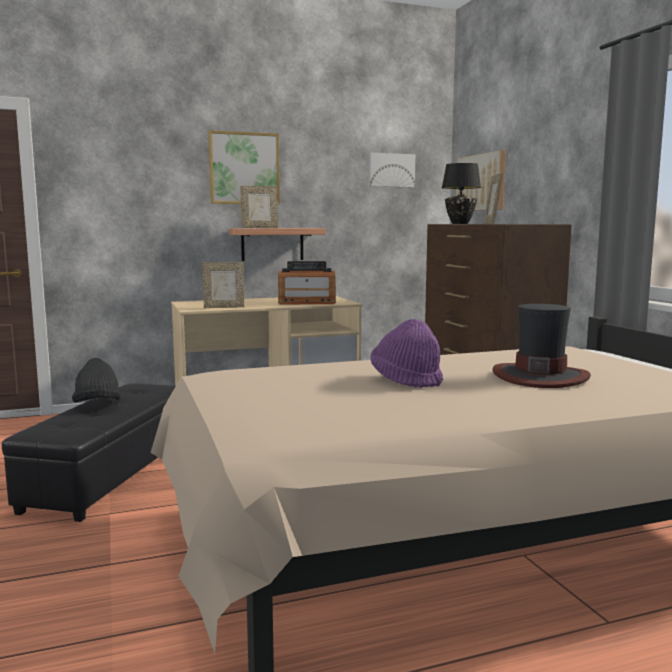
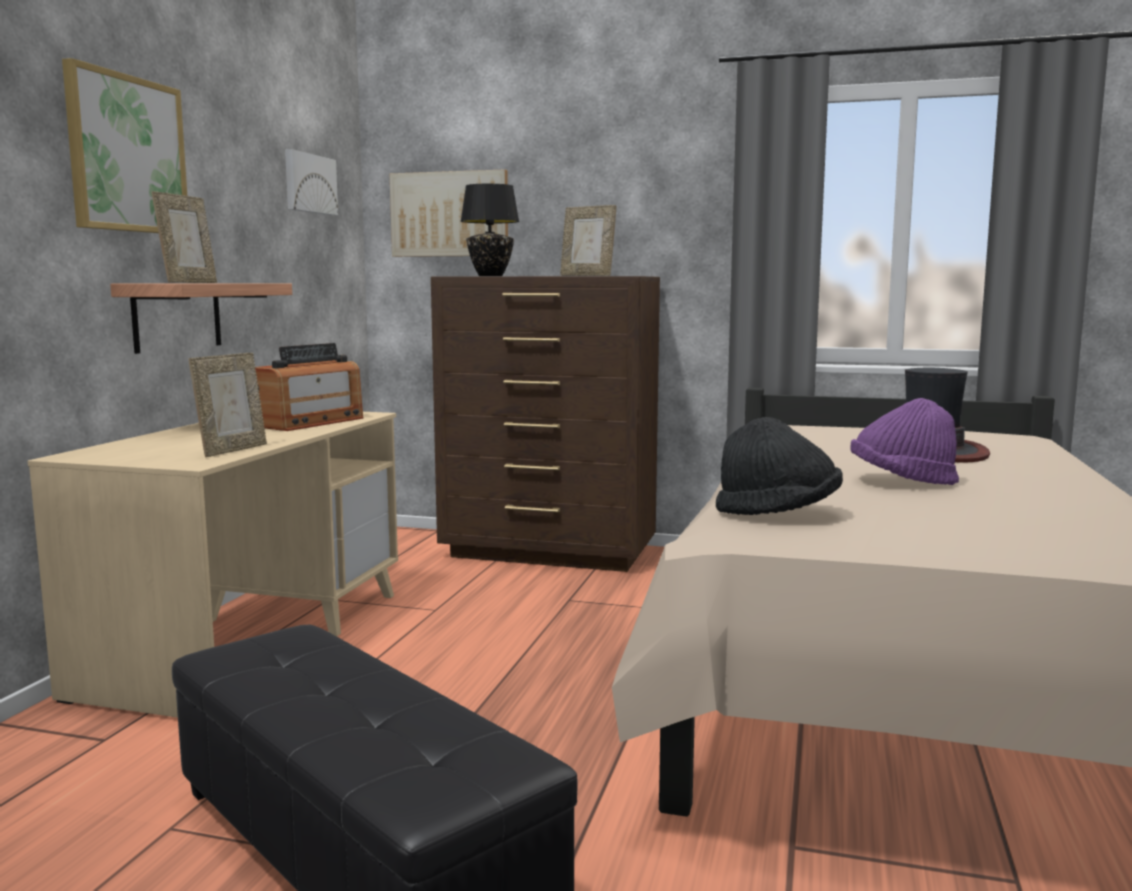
camera: 55 degrees left, 0 degrees up
black hat [72,358,121,403] -> black hat moved to [716,417,843,515]

